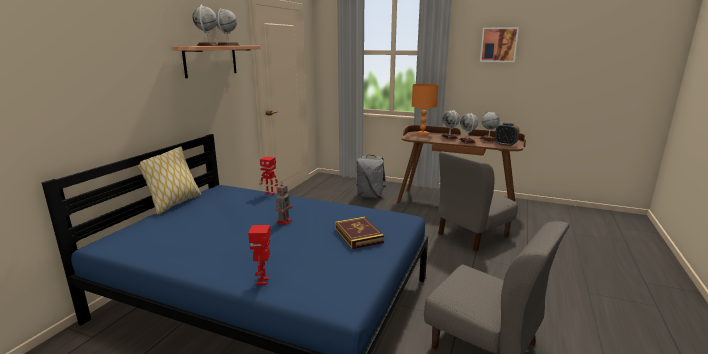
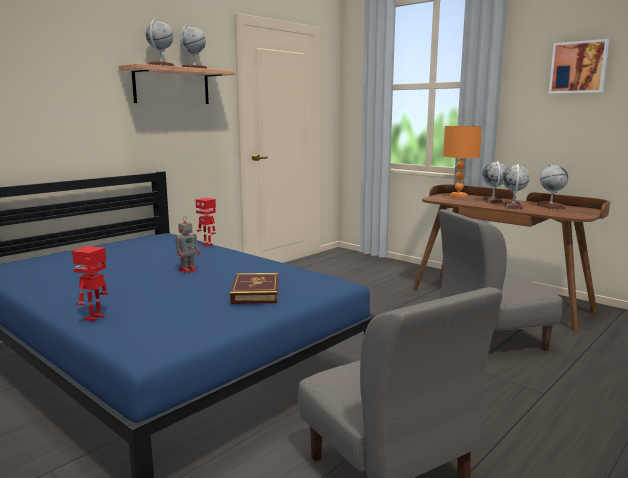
camera: 20 degrees right, 5 degrees down
pillow [136,146,202,215] -> none
grey backpack [356,155,386,198] -> none
alarm clock [495,123,519,147] -> none

